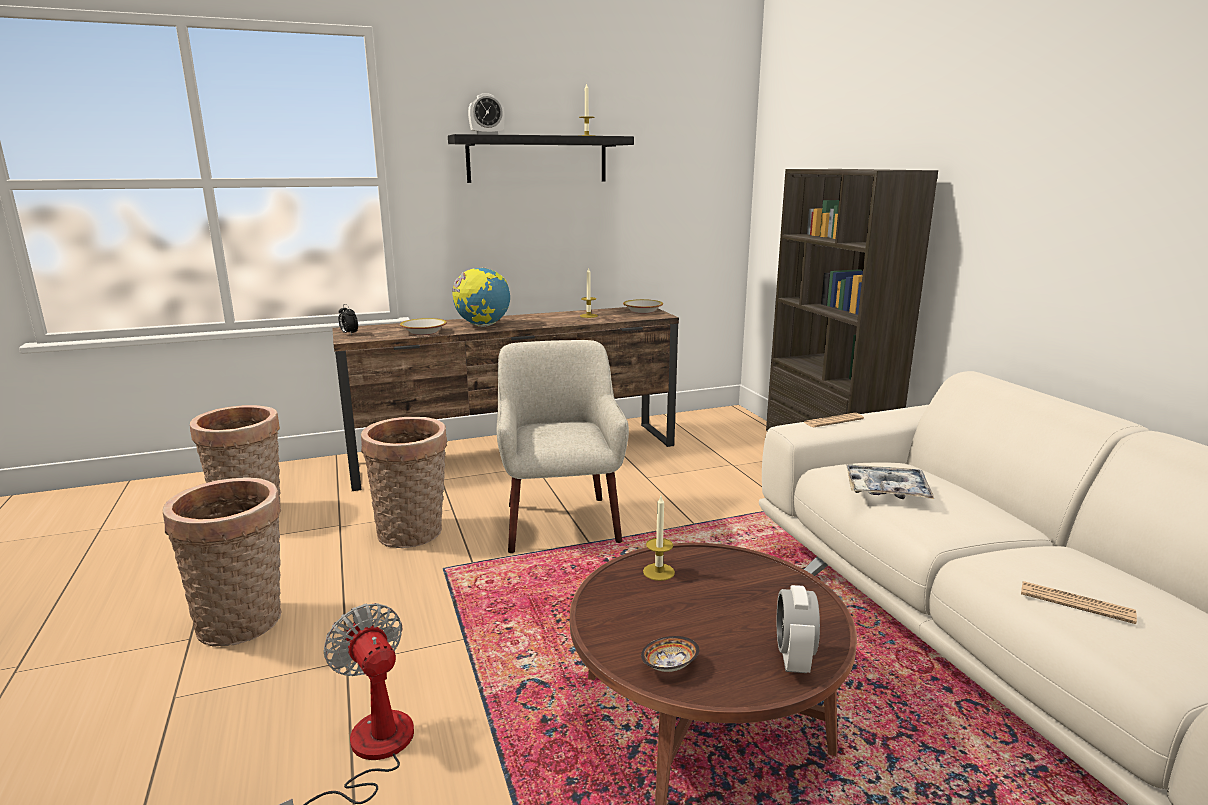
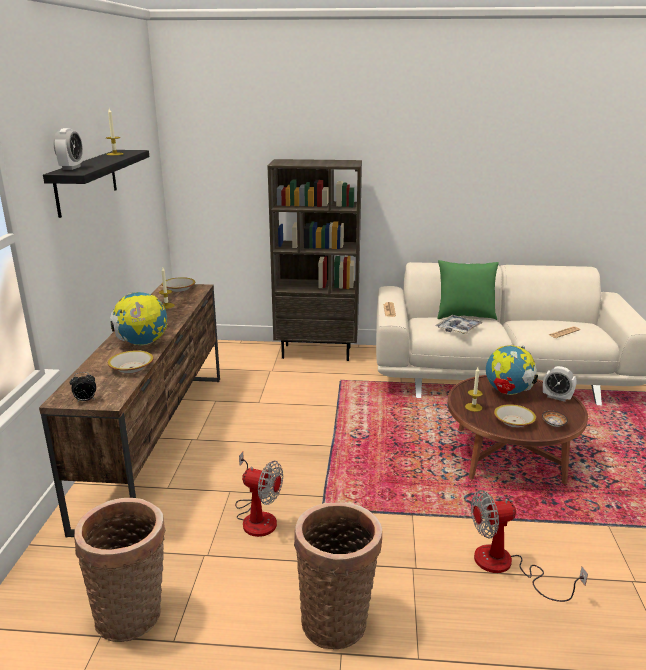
camera: 65 degrees left, 5 degrees up
basket [361,417,447,548] -> fan [235,452,283,537]
beige armchair [497,340,629,553] -> none
none -> green pillow [437,260,499,320]
none -> globe [486,345,538,395]
none -> bowl [494,404,536,428]

